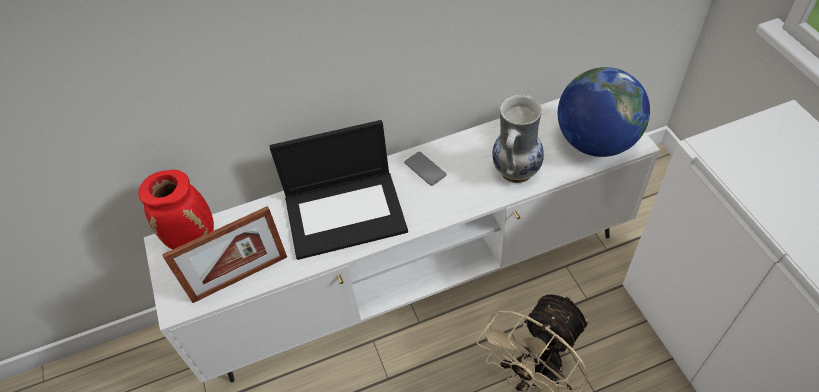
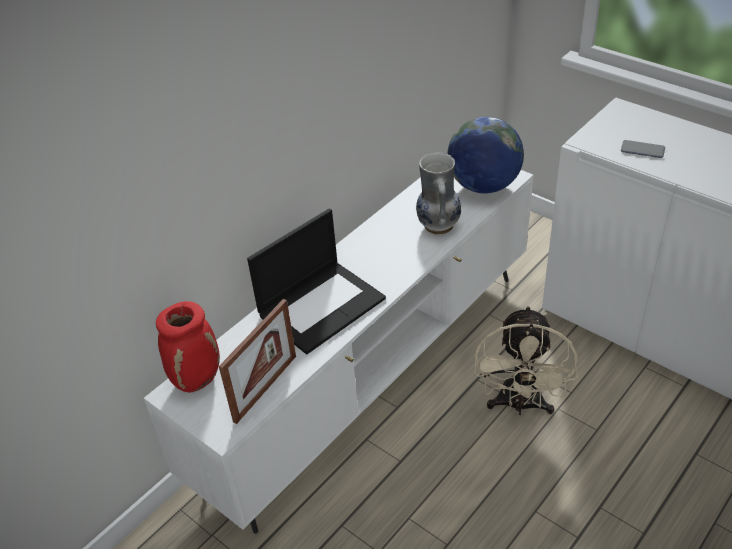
camera: 30 degrees left, 10 degrees down
phone [404,151,447,186] -> phone moved to [621,140,665,158]

